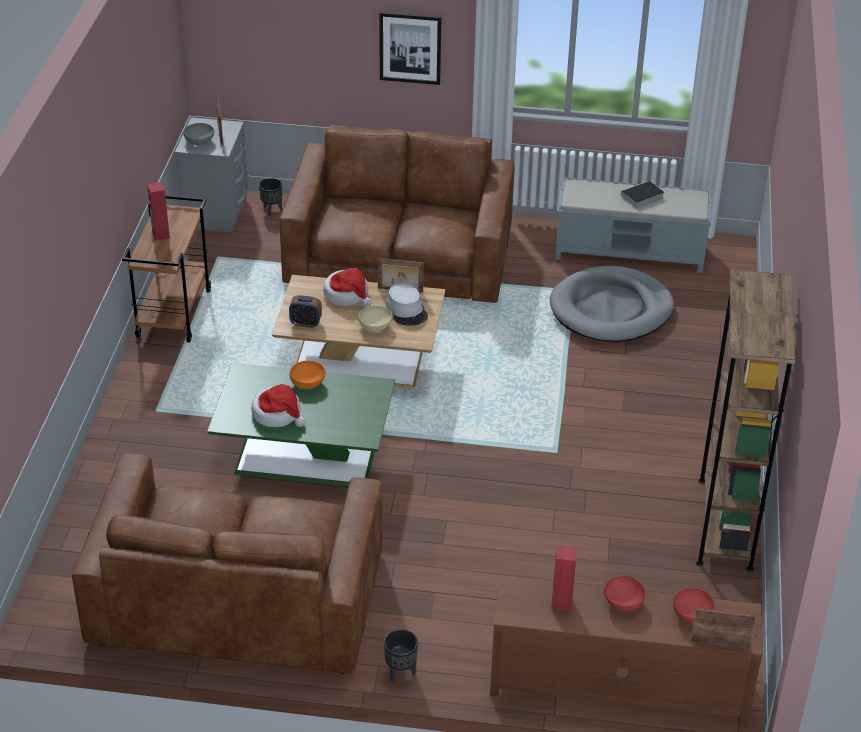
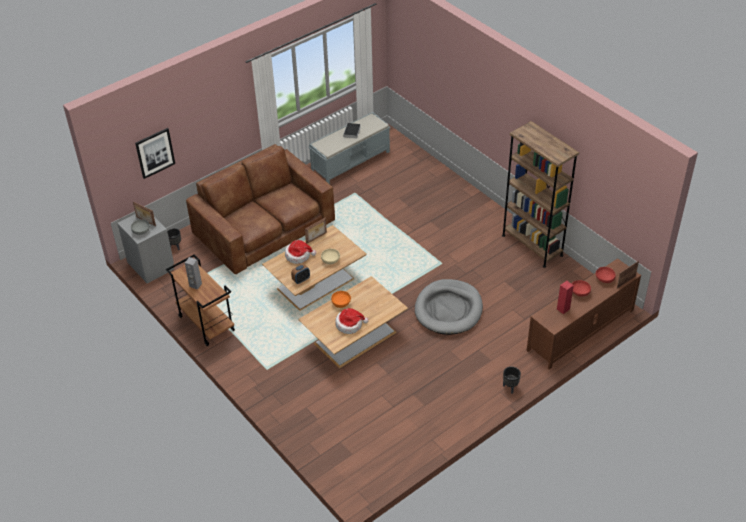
camera: 45 degrees left, 5 degrees up
brown sofa [72,453,383,674] -> none
red speaker [147,182,170,240] -> grey speaker [185,257,202,290]
green coffee table [207,363,395,487] -> brown coffee table [298,276,408,368]
picture [379,12,442,85] -> picture moved to [135,128,175,179]
grey hat [386,284,428,326] -> none
grey dog bed [550,266,674,342] -> grey dog bed moved to [415,279,483,335]

